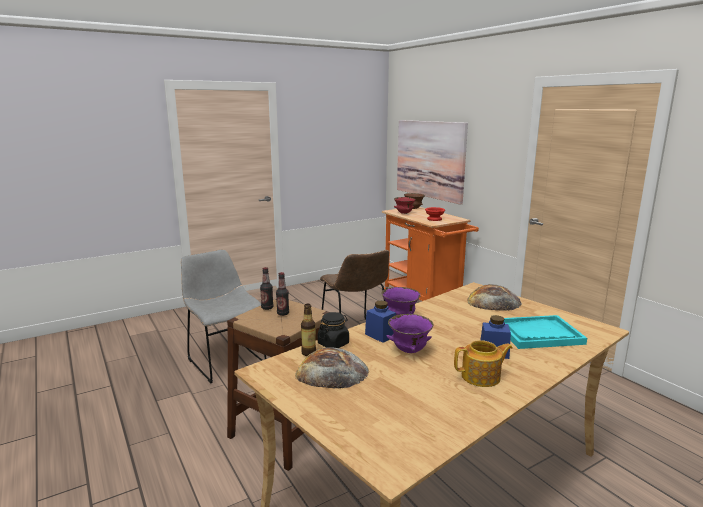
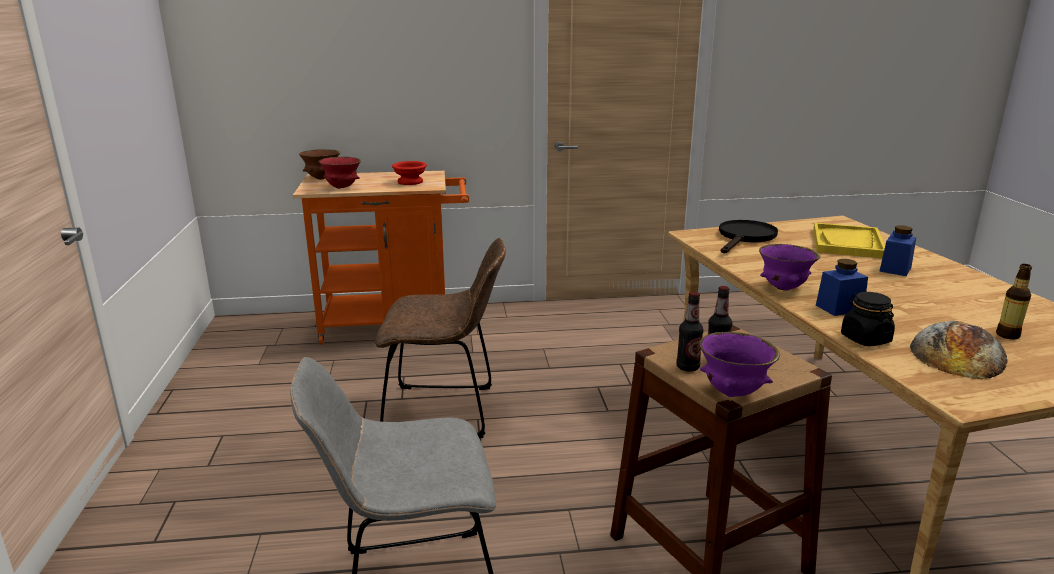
camera: 65 degrees left, 5 degrees up
bottle [301,304,316,356] -> bottle moved to [996,264,1032,340]
purple bowl [387,314,433,353] -> purple bowl moved to [699,332,780,397]
picture [397,120,468,204] -> none
teapot [454,340,513,387] -> none
bread [467,284,522,311] -> black frying pan [719,220,778,254]
turquoise tray [504,315,587,349] -> yellow tray [813,223,885,258]

